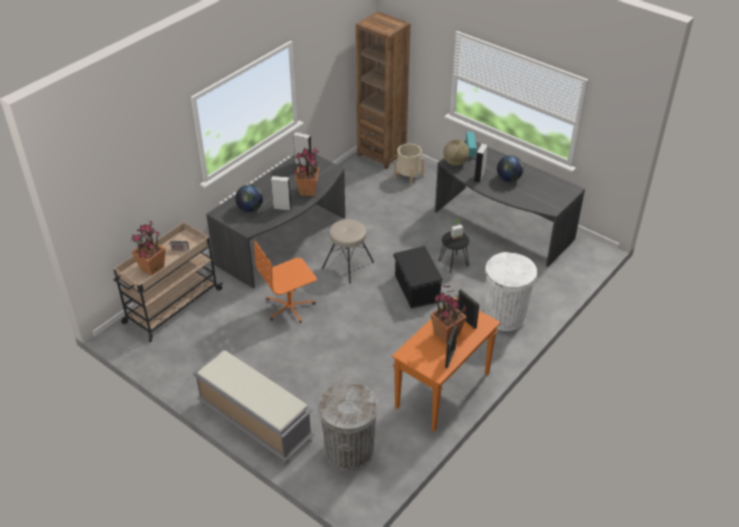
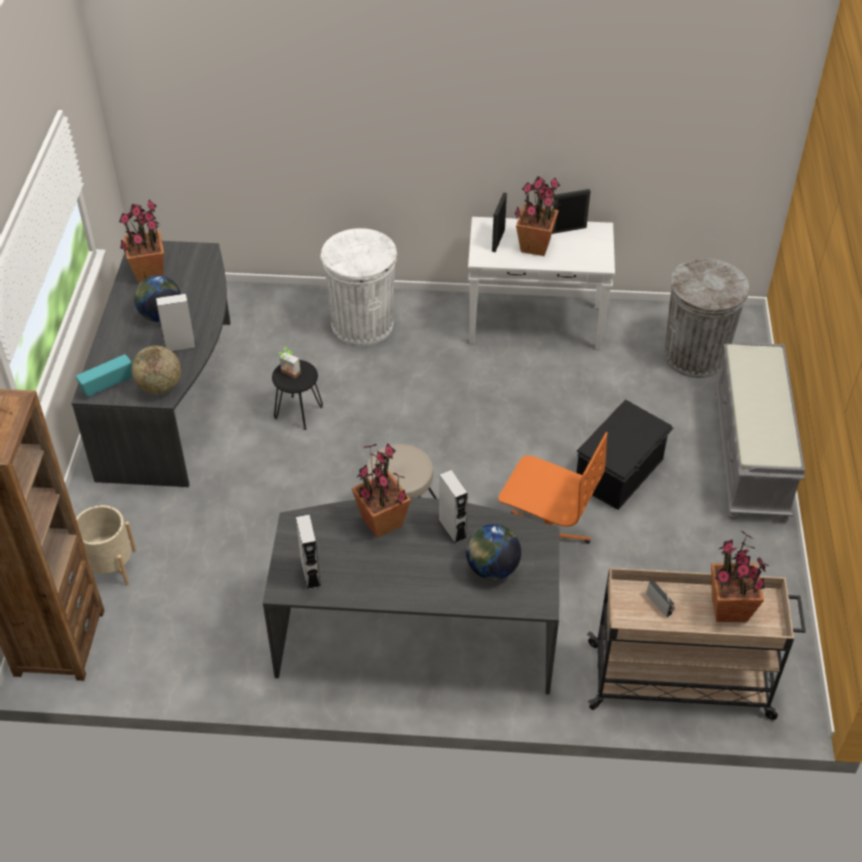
camera: 125 degrees left, 5 degrees up
orange console table [392,297,501,432] -> white console table [468,217,615,350]
black storage box [393,246,443,308] -> black storage box moved to [576,399,674,510]
none -> potted plant [119,200,164,283]

